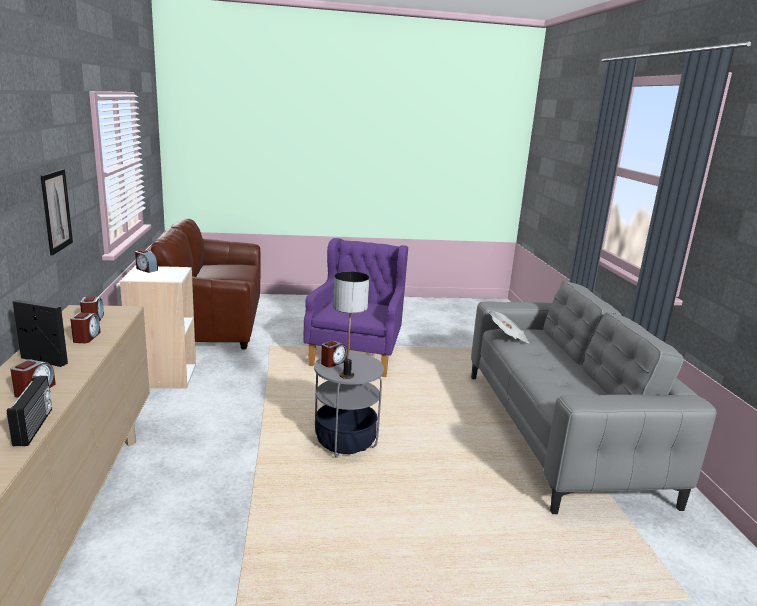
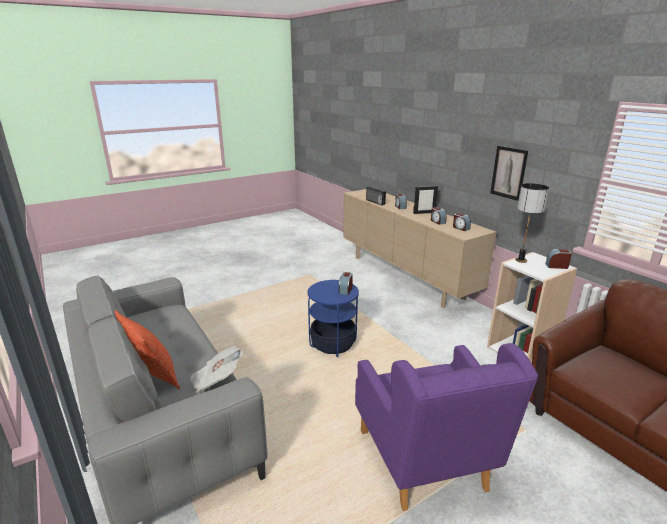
camera: 155 degrees right, 5 degrees up
grey side table [314,352,384,458] -> blue side table [308,280,359,357]
table lamp [333,272,369,379] -> table lamp moved to [515,183,549,263]
none -> orange pillow [114,310,180,389]

